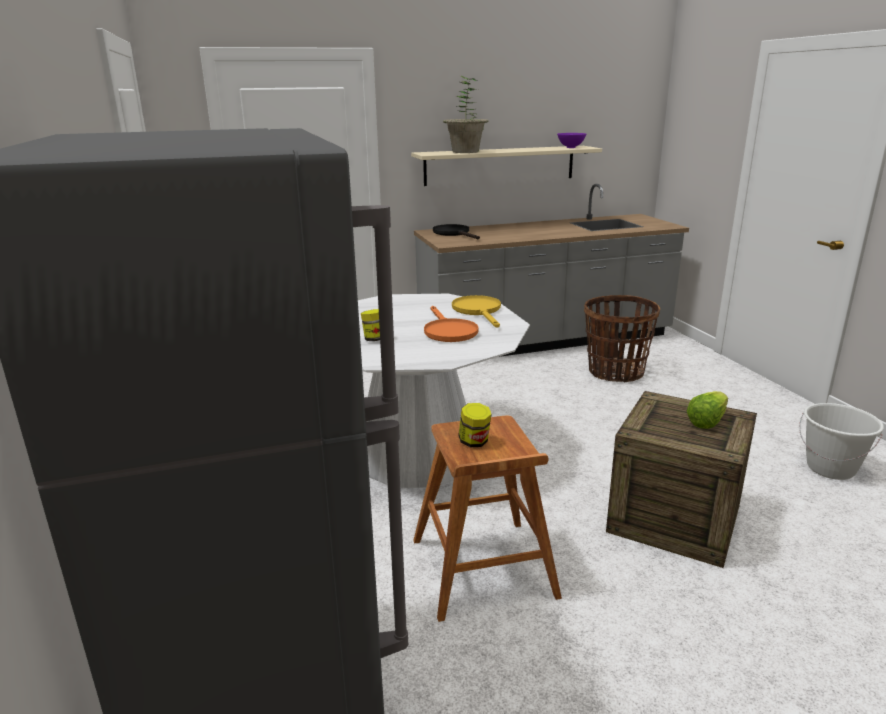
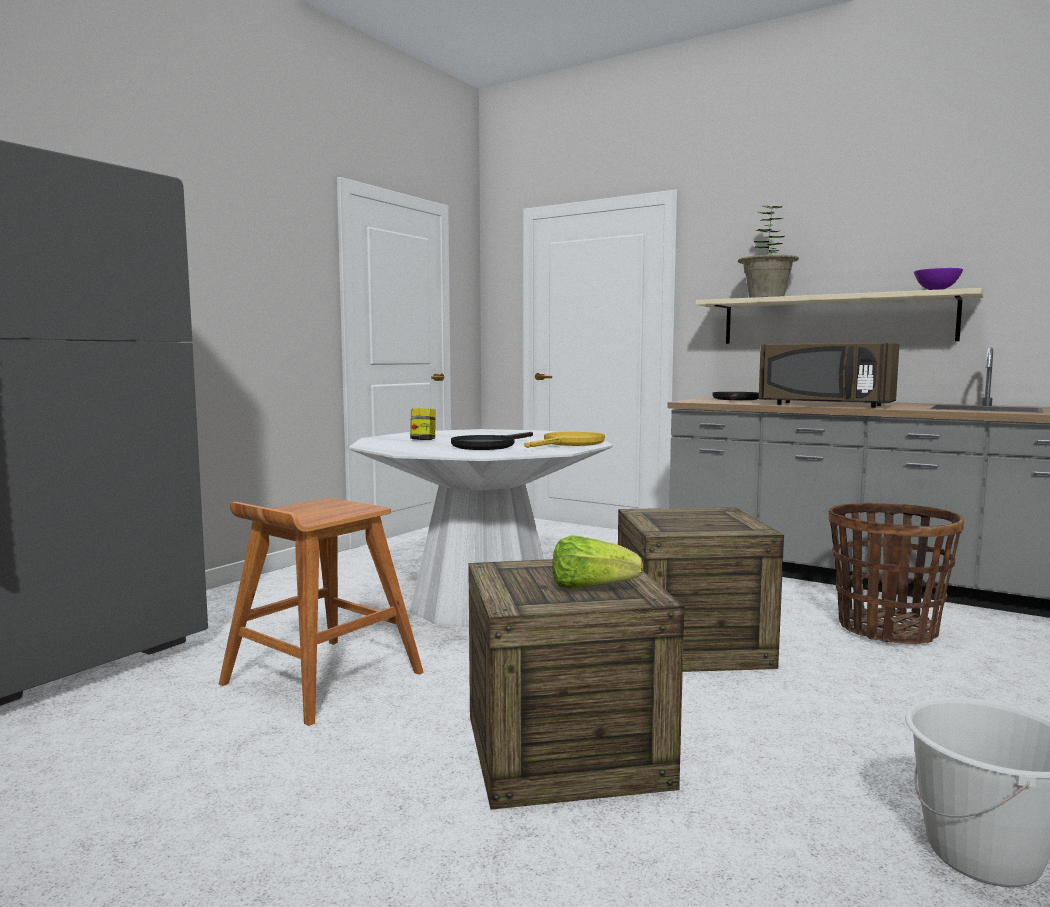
camera: 50 degrees right, 15 degrees down
orange frying pan [424,306,479,342] -> black frying pan [451,432,533,450]
jar [458,403,492,447] -> none
none -> crate [618,507,784,672]
none -> brown microwave [759,343,900,408]

